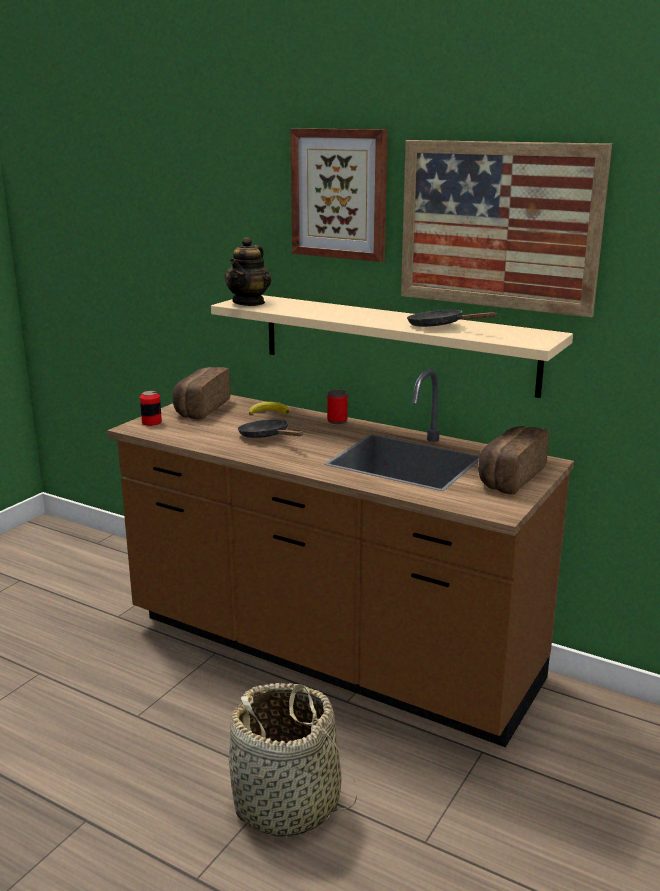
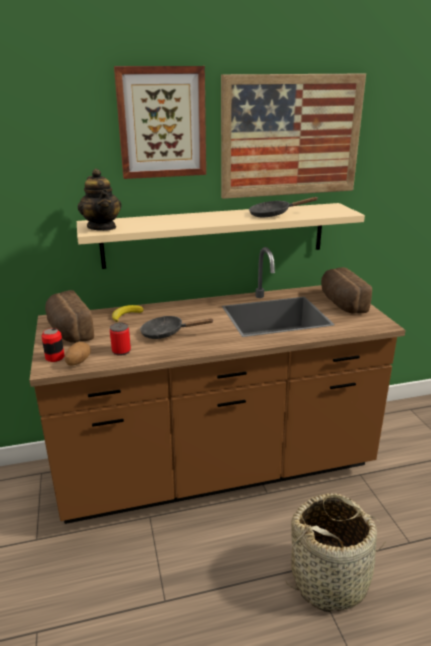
camera: 45 degrees left, 5 degrees up
can [327,390,348,424] -> can moved to [110,323,131,356]
none -> potato [65,342,91,366]

